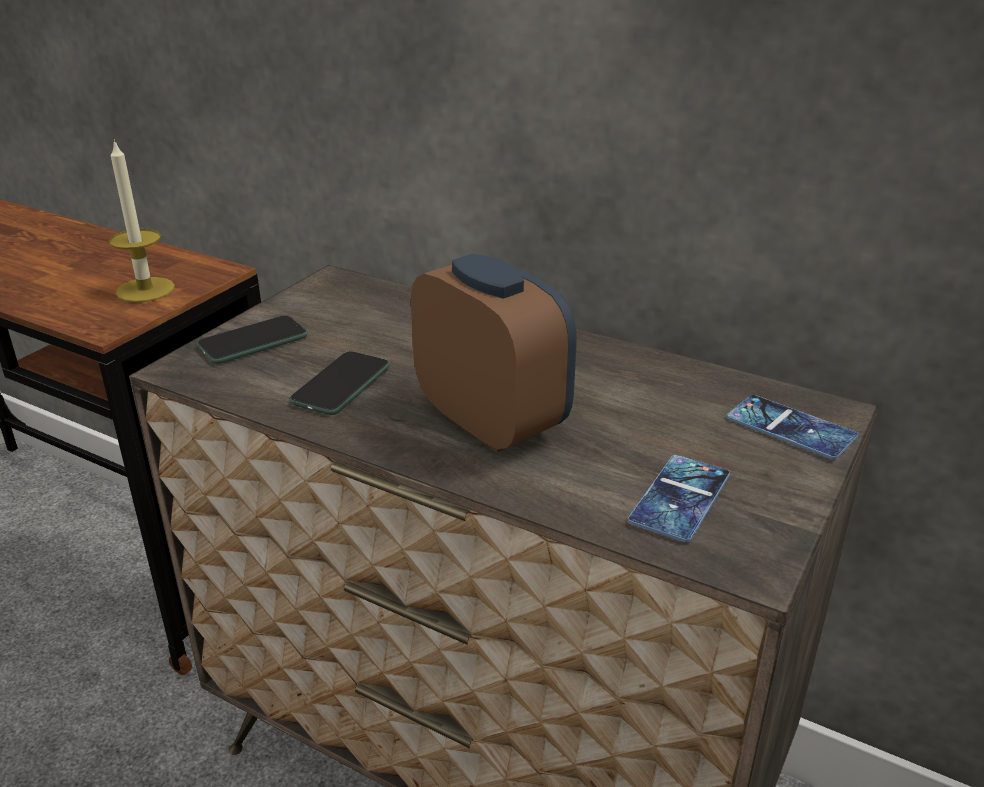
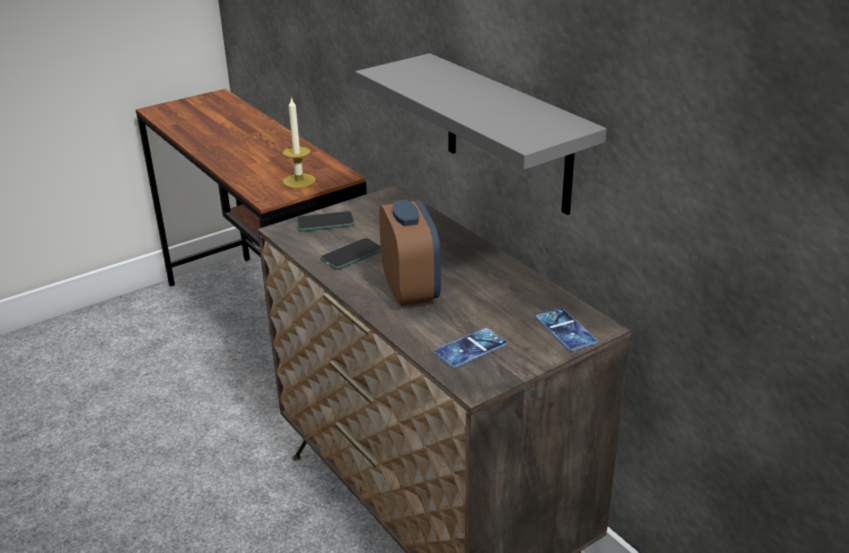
camera: 25 degrees right, 0 degrees up
none -> grey shelf [356,53,607,215]

